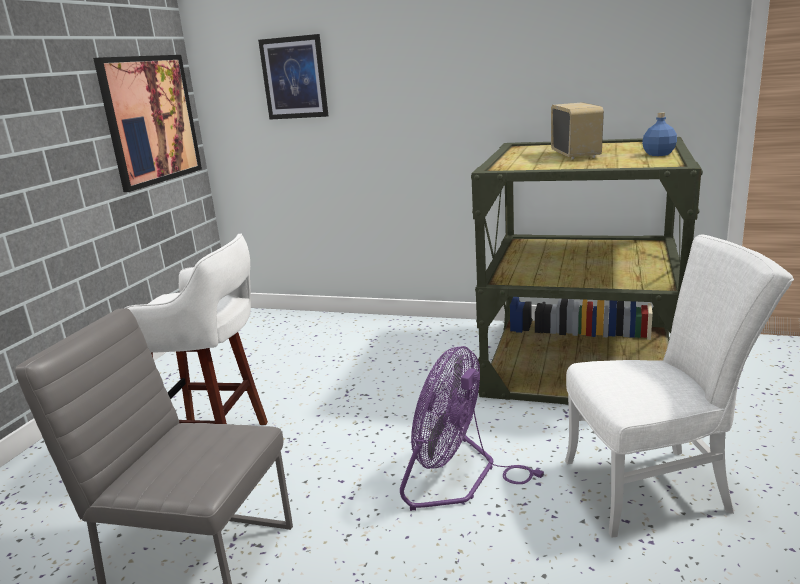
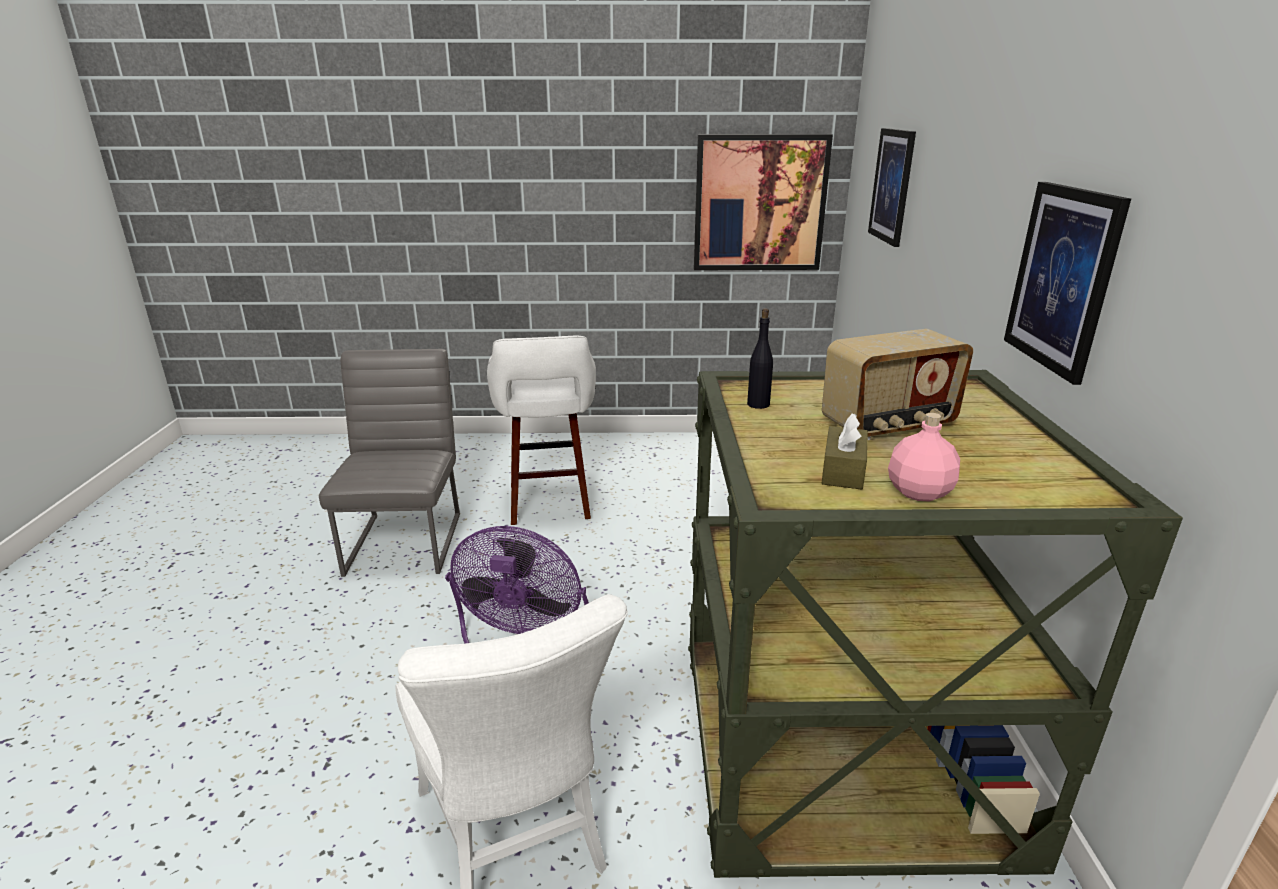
camera: 70 degrees right, 5 degrees up
blue bottle [642,112,677,156] -> pink bottle [888,413,960,502]
none -> black bottle [747,308,773,409]
none -> brown tissue box [821,413,868,490]
none -> picture [1004,182,1131,385]

